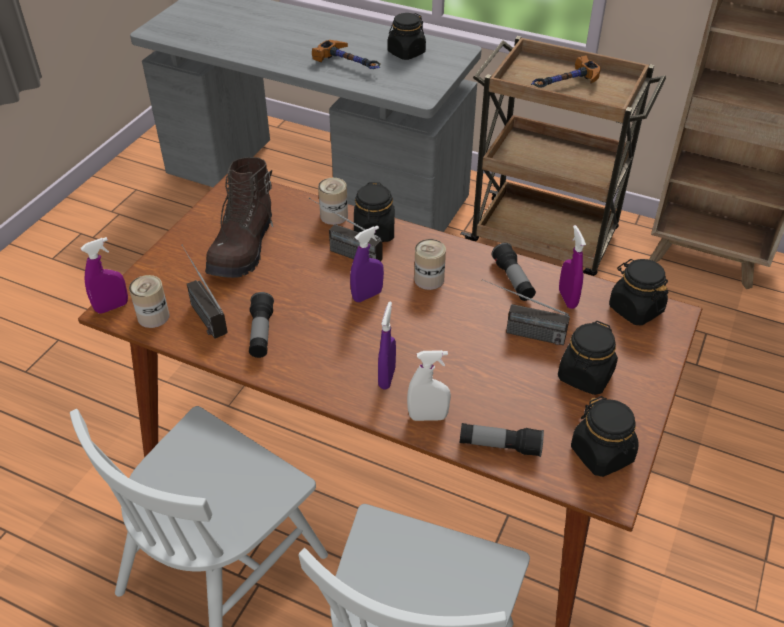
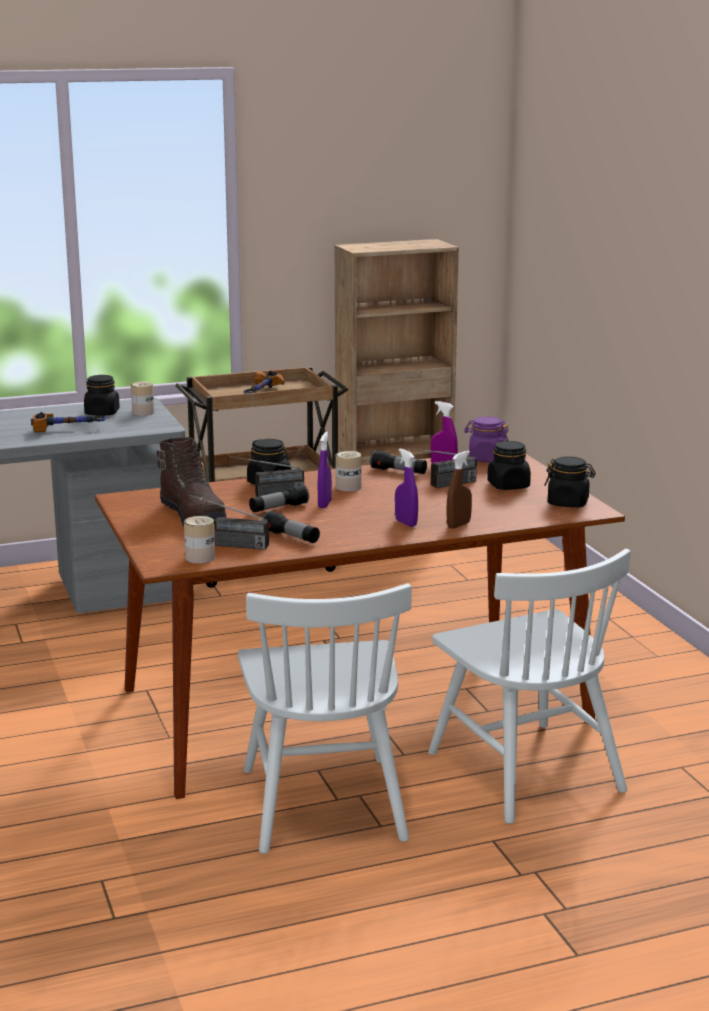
camera: 45 degrees left, 25 degrees down
purple spray bottle [81,237,128,314] -> none
can [318,178,348,225] -> can moved to [131,382,154,416]
white spray bottle [407,350,451,421] -> brown spray bottle [447,451,472,529]
flashlight [460,423,544,457] -> flashlight moved to [249,484,309,513]
black jar [609,259,668,326] -> purple jar [464,417,509,462]

